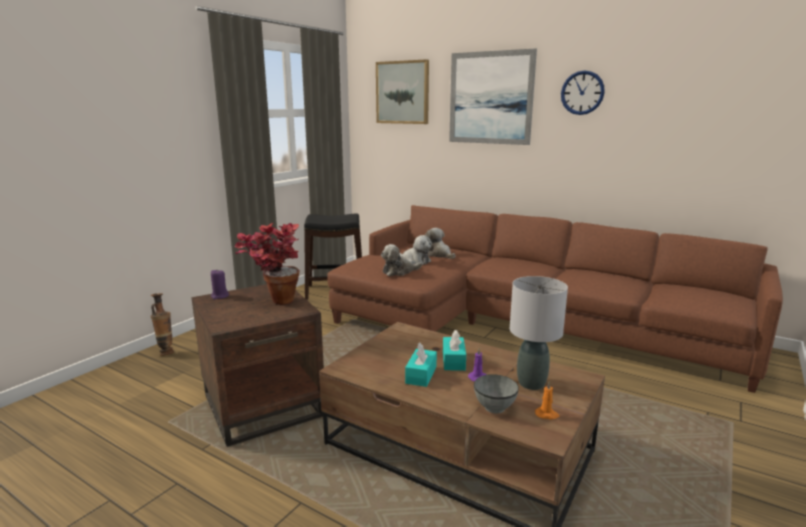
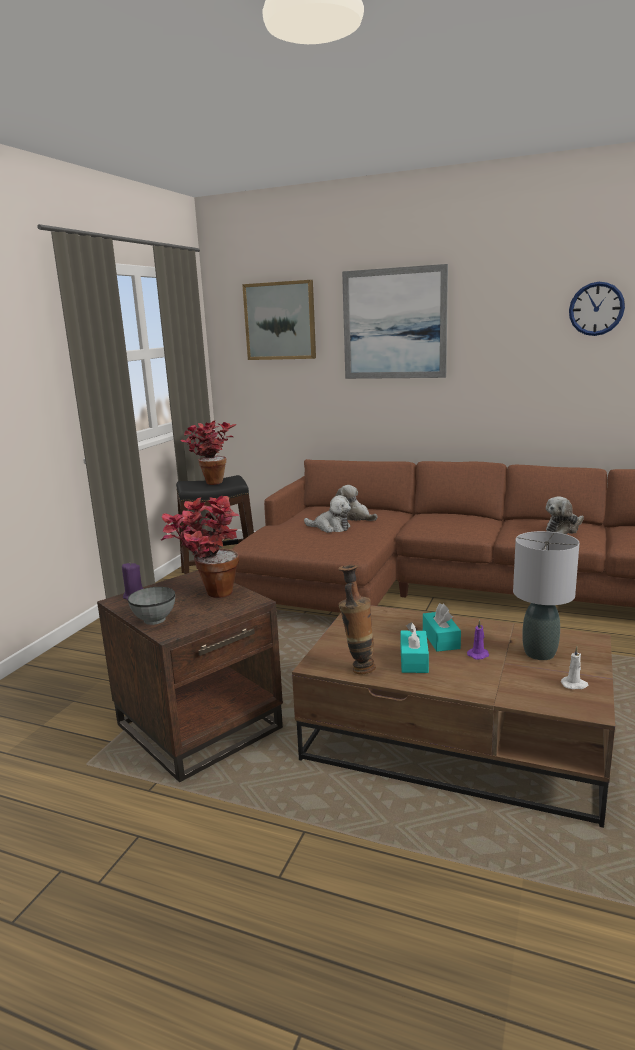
camera: 10 degrees left, 0 degrees up
vase [151,293,174,356] -> vase moved to [338,565,376,675]
plush toy [381,244,422,276] -> plush toy moved to [546,496,584,534]
grey bowl [474,374,519,413] -> grey bowl moved to [128,587,175,625]
orange candle [535,381,559,420] -> white candle [561,647,588,689]
wall clock [561,70,605,115] -> wall clock moved to [569,282,625,336]
none -> potted plant [180,420,236,485]

